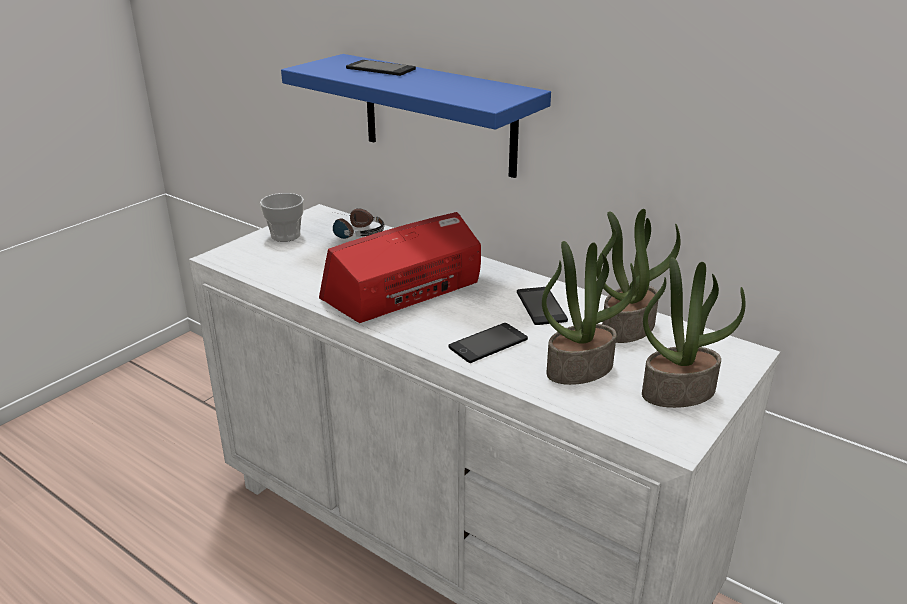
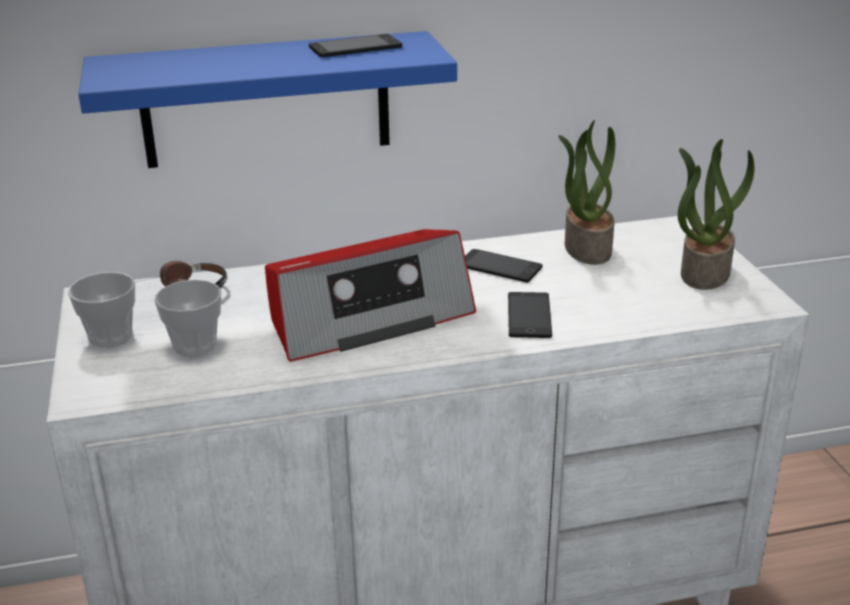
camera: 50 degrees left, 0 degrees up
radio [319,212,481,323] -> radio turned 120 degrees counterclockwise [265,229,476,362]
phone [346,60,416,76] -> phone moved to [309,34,402,57]
potted plant [542,241,636,385] -> none
none -> cup [155,280,221,356]

